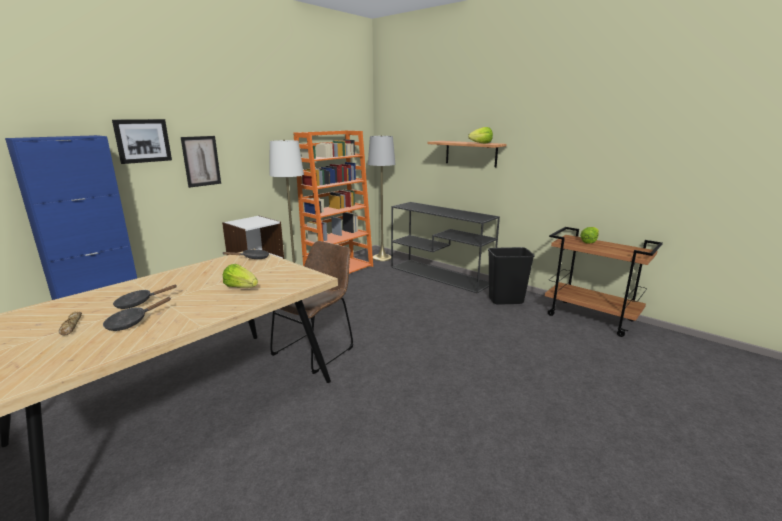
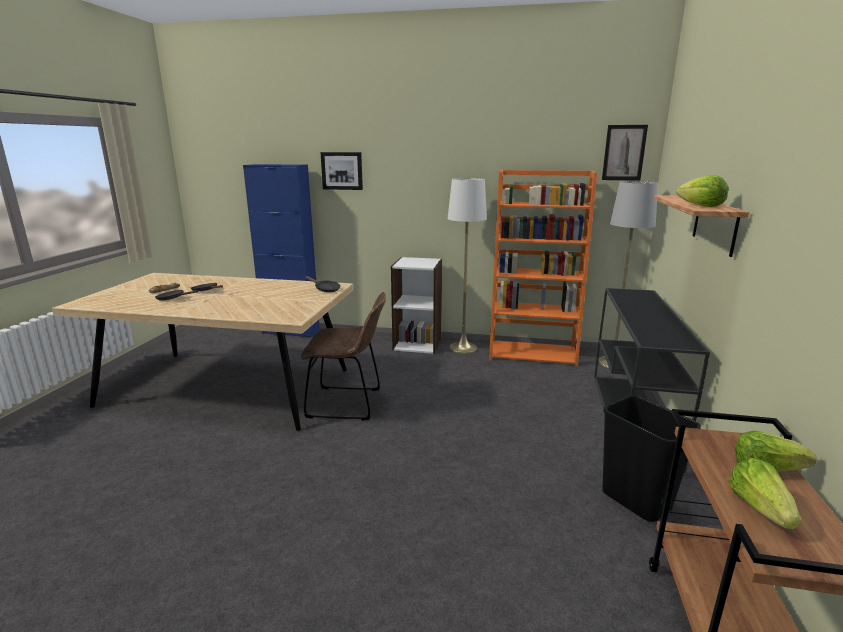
camera: 60 degrees right, 0 degrees up
picture [181,136,221,188] -> picture moved to [602,125,648,181]
lettuce [223,264,258,288] -> lettuce moved to [728,458,801,529]

